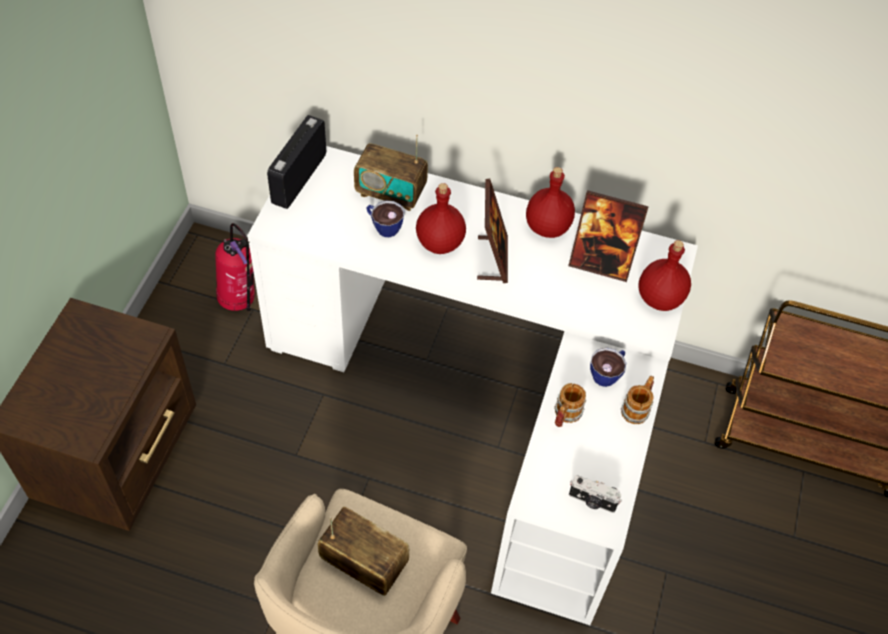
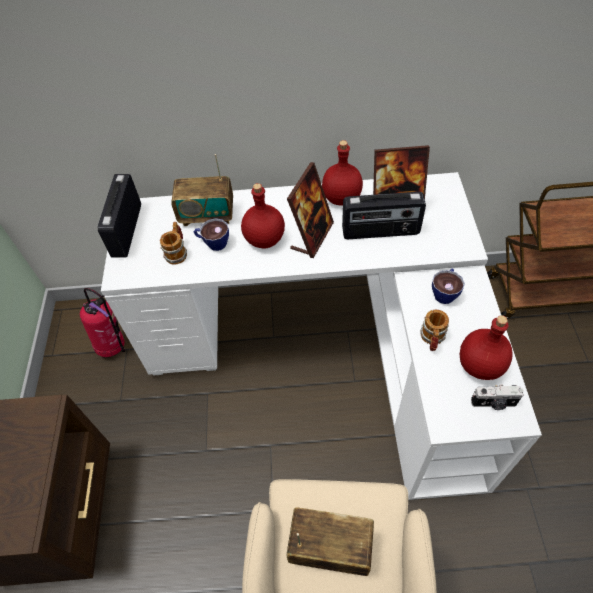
camera: 15 degrees left, 0 degrees up
picture frame [477,179,508,283] -> picture frame turned 45 degrees clockwise [287,162,334,258]
mug [621,376,654,424] -> mug moved to [160,222,187,264]
red bottle [638,240,691,311] -> red bottle moved to [460,315,513,380]
none -> radio [342,192,426,239]

